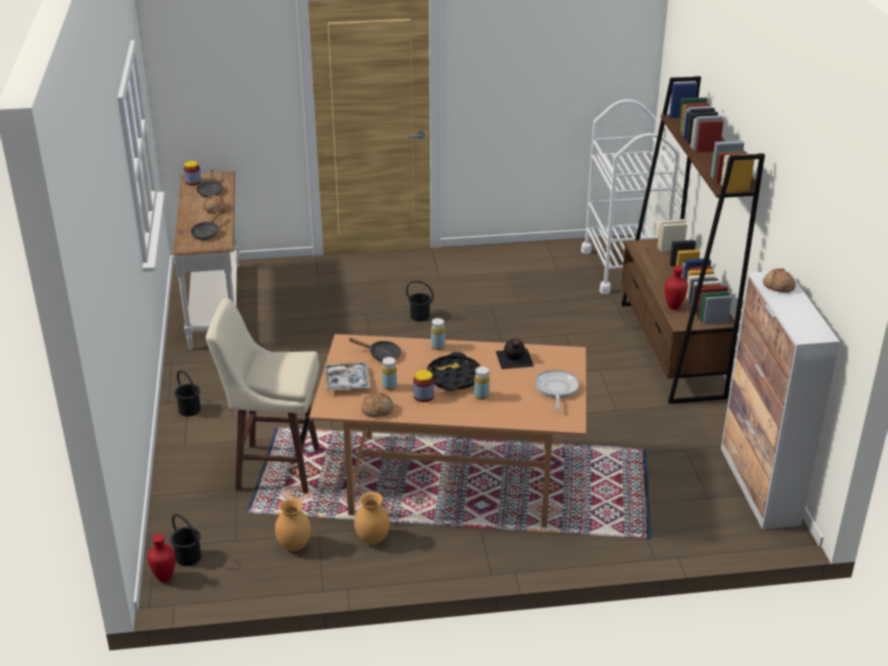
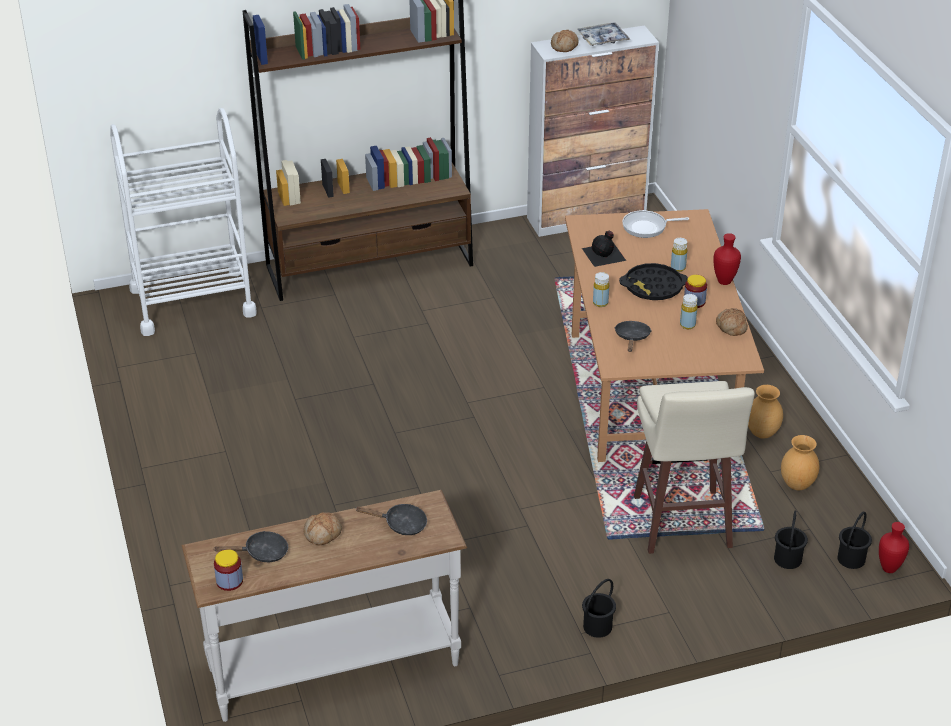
camera: 100 degrees left, 5 degrees up
tray [325,362,370,391] -> tray moved to [577,22,630,46]
black bucket [406,281,434,322] -> black bucket moved to [774,511,808,569]
red vase [665,266,688,310] -> red vase moved to [713,233,741,285]

